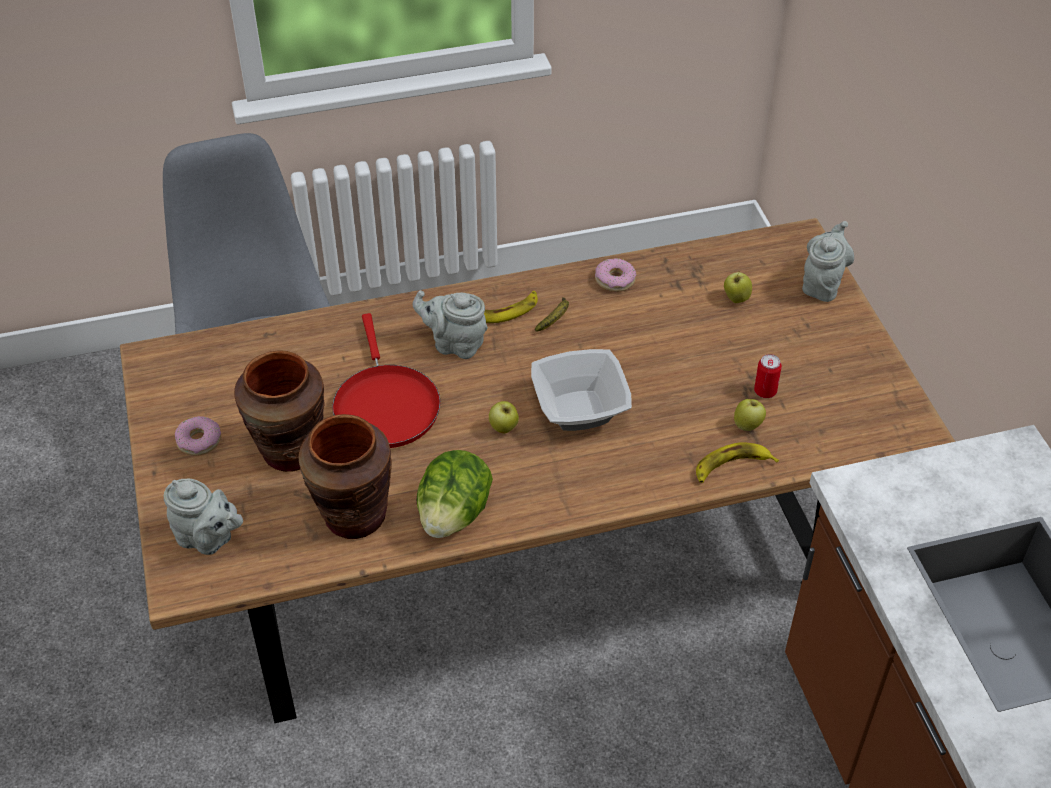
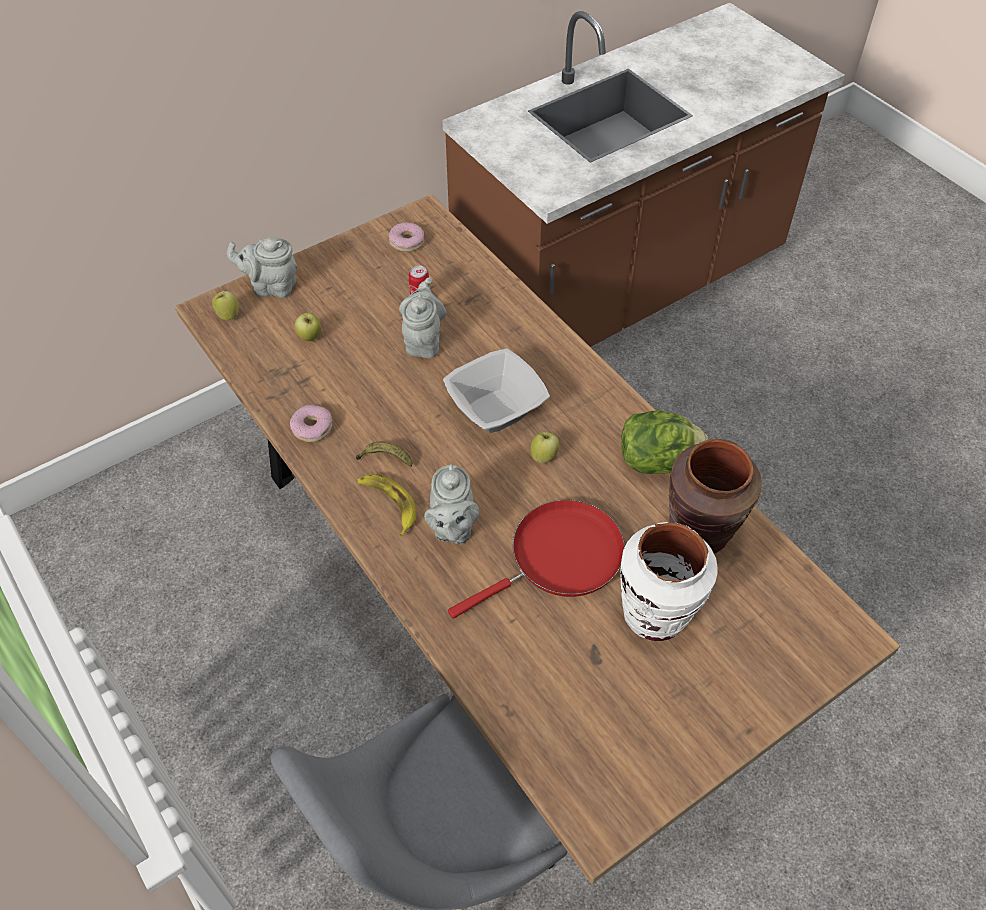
camera: 110 degrees left, 5 degrees up
grey teapot [164,479,243,555] -> grey teapot moved to [399,277,446,358]
donut [175,416,221,456] -> donut moved to [389,222,424,252]
brown vase [234,351,325,472] -> white vase [620,522,718,641]
banana [696,442,779,483] -> none
apple [734,399,766,431] -> apple moved to [212,290,239,320]

